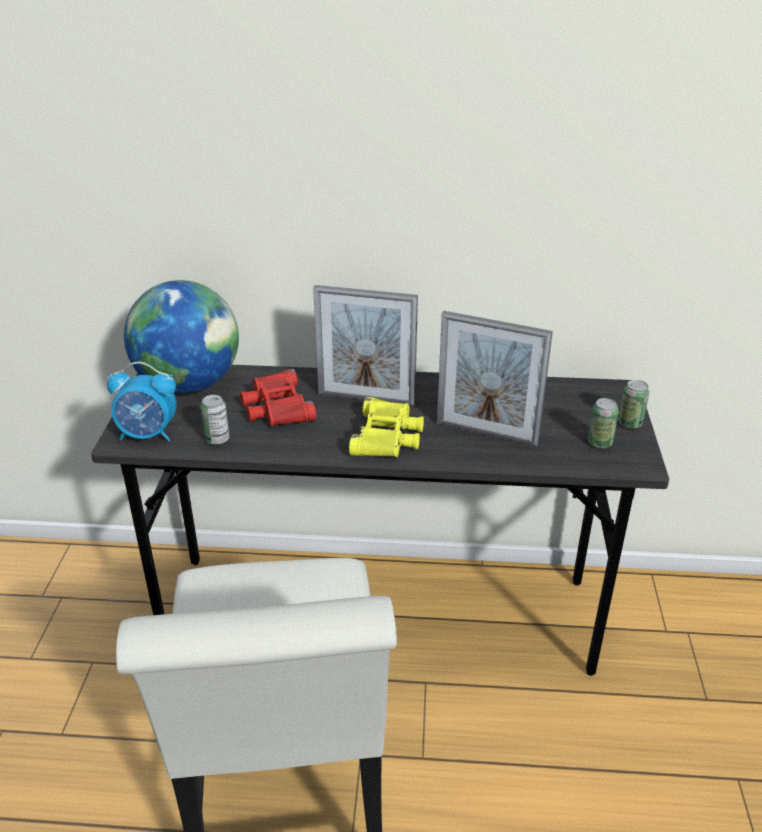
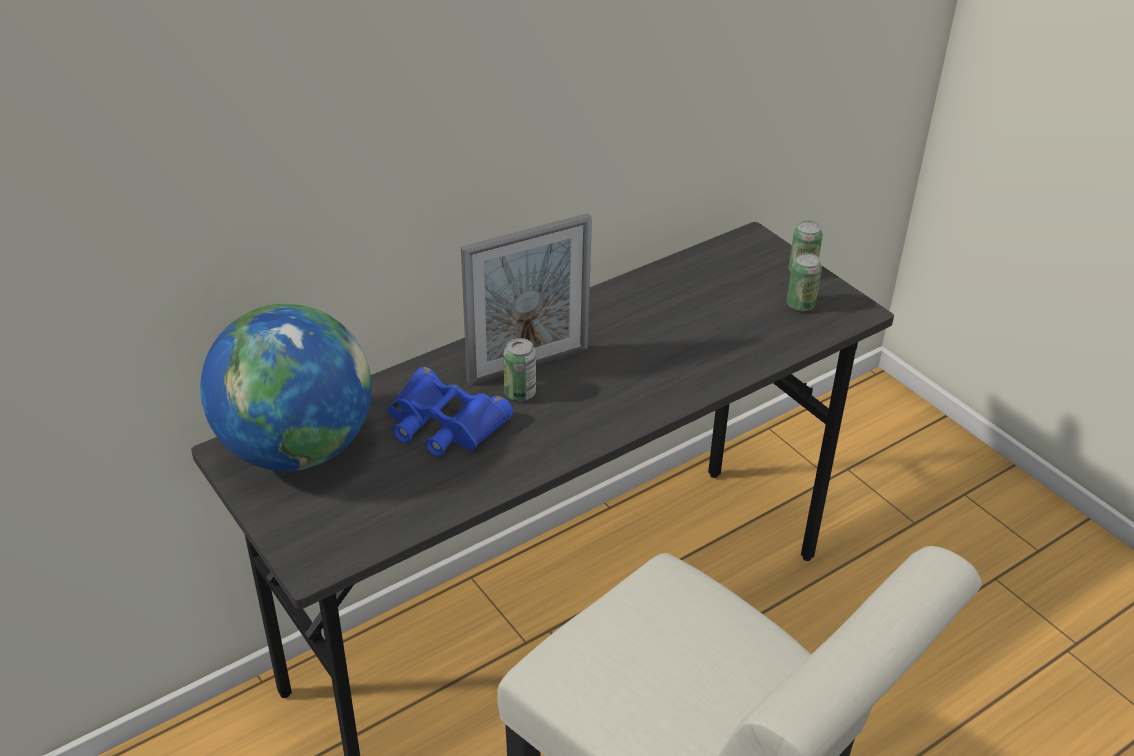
camera: 40 degrees left, 5 degrees up
alarm clock [107,362,177,442] -> none
can [200,395,230,445] -> can moved to [503,338,536,401]
red binoculars [240,369,316,426] -> blue binoculars [388,367,513,457]
yellow binoculars [349,397,424,457] -> none
picture frame [437,311,553,447] -> none

